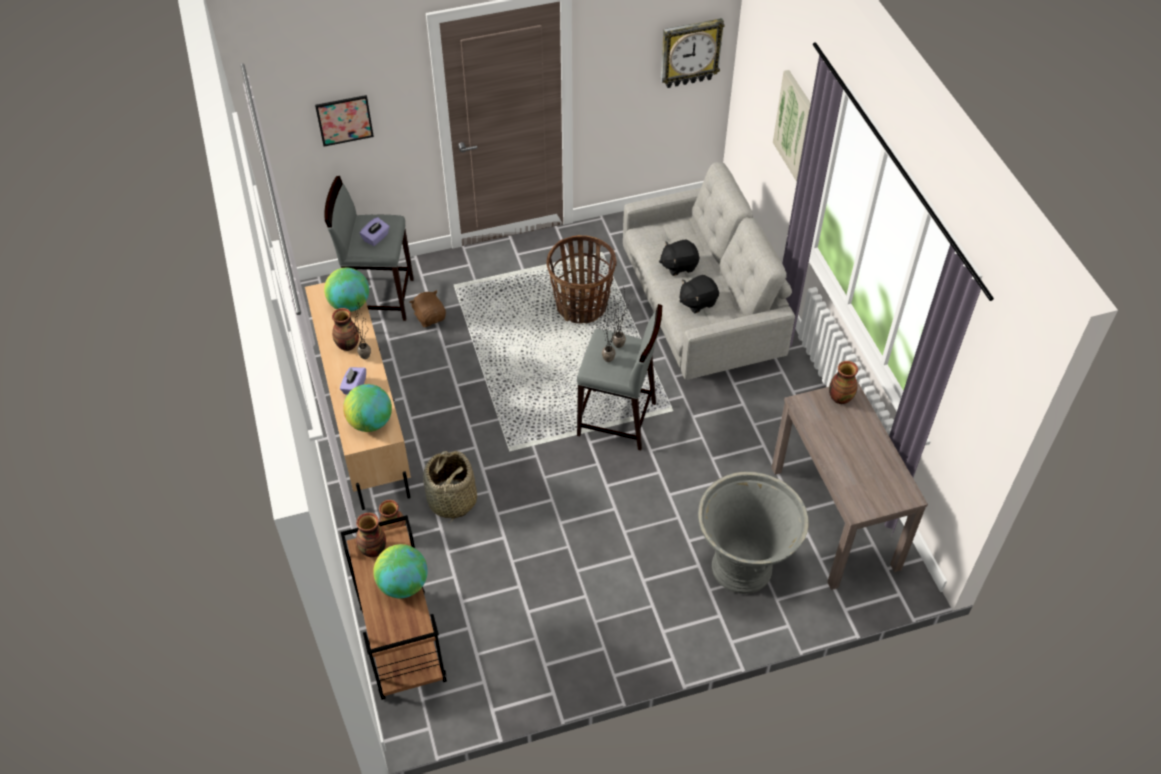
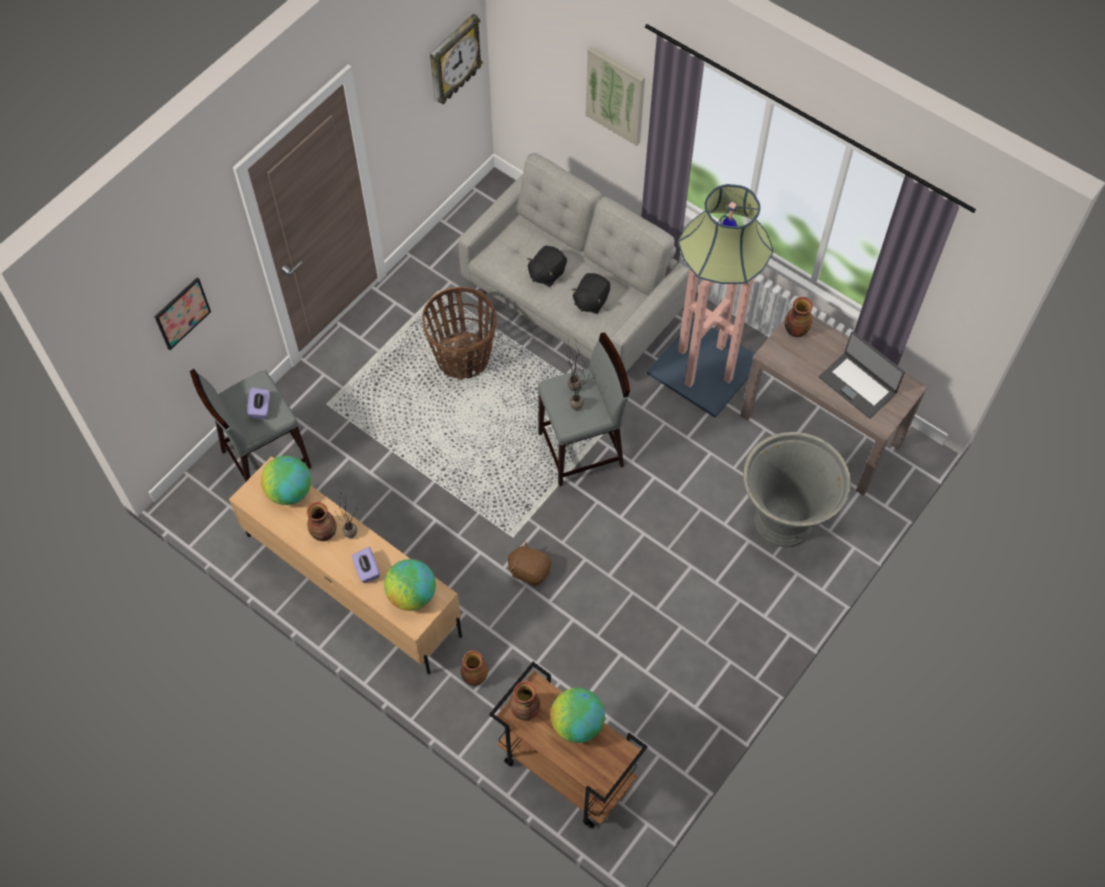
camera: 35 degrees left, 10 degrees up
brown plush toy [410,290,446,327] -> brown plush toy moved to [507,542,551,586]
basket [423,451,477,522] -> none
none -> floor lamp [647,184,773,418]
none -> laptop [819,331,905,418]

